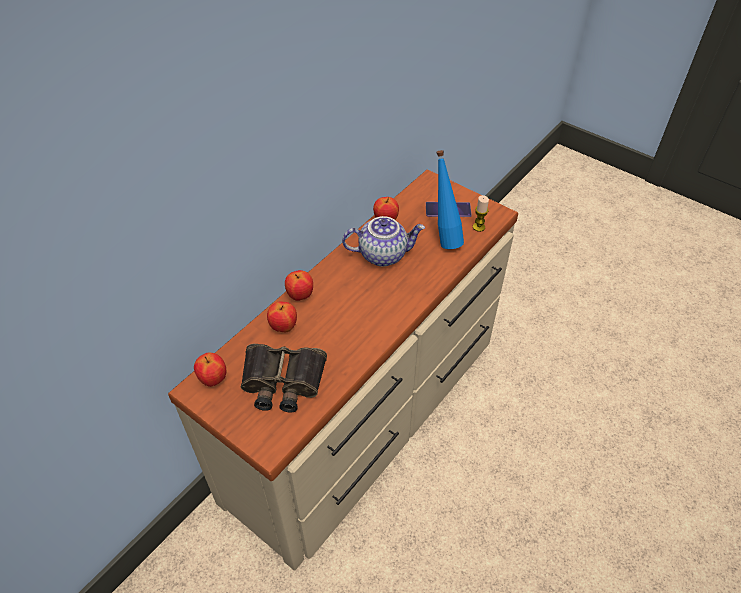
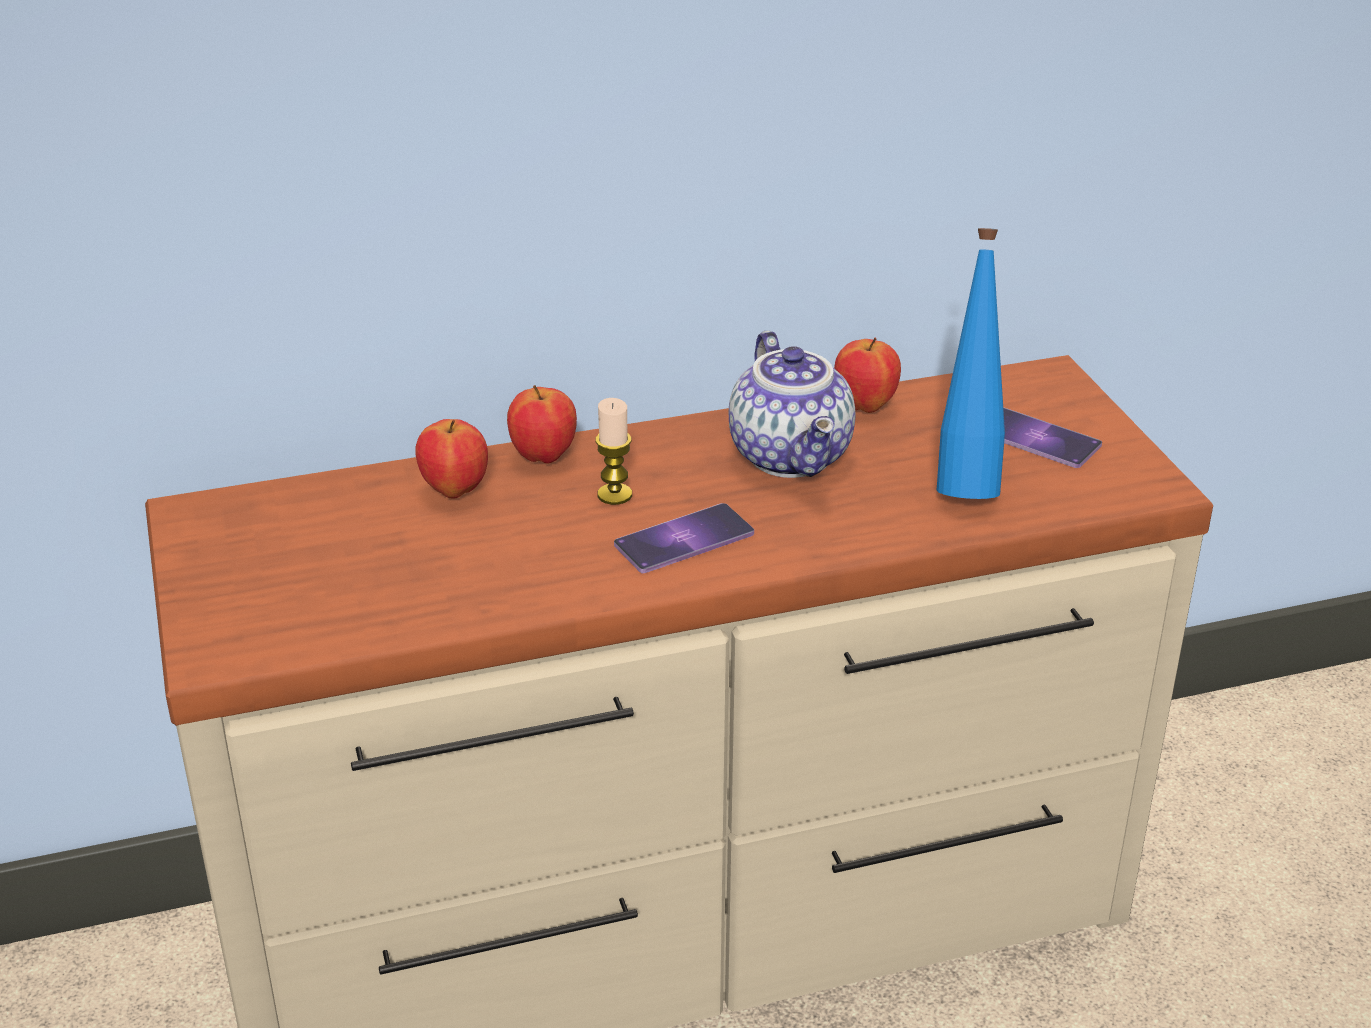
camera: 35 degrees right, 15 degrees down
apple [194,353,226,387] -> none
binoculars [241,344,327,413] -> none
teapot [342,216,425,267] -> teapot turned 45 degrees clockwise [729,331,855,478]
candle [473,195,489,232] -> candle moved to [595,398,632,505]
none -> phone [614,503,754,573]

